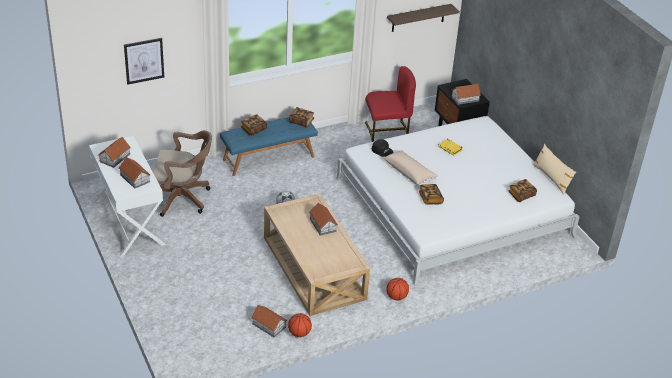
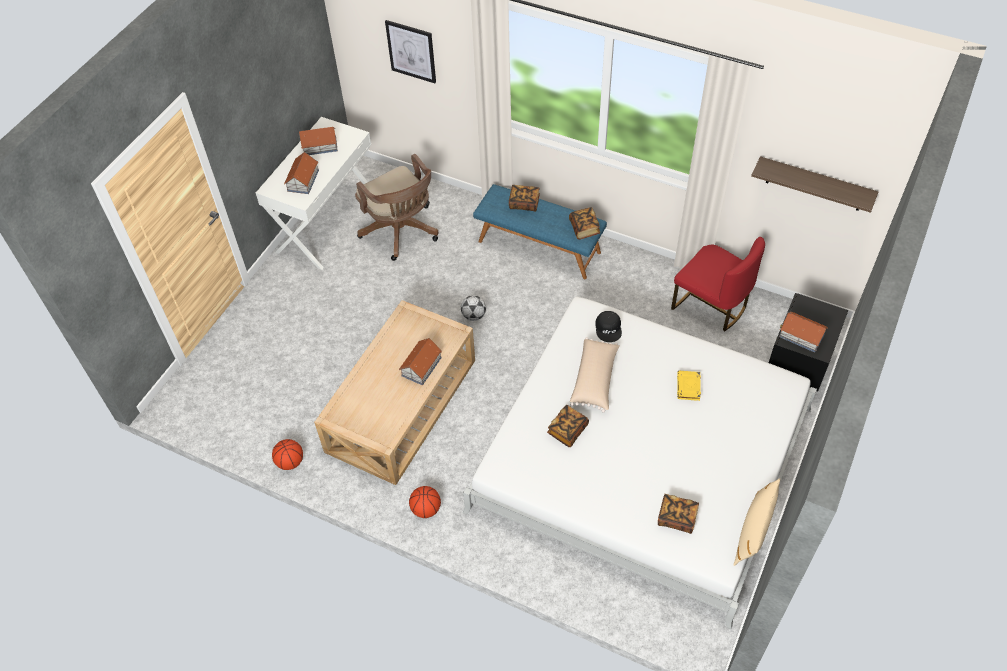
camera: 55 degrees right, 15 degrees up
toy house [251,305,287,337] -> none

